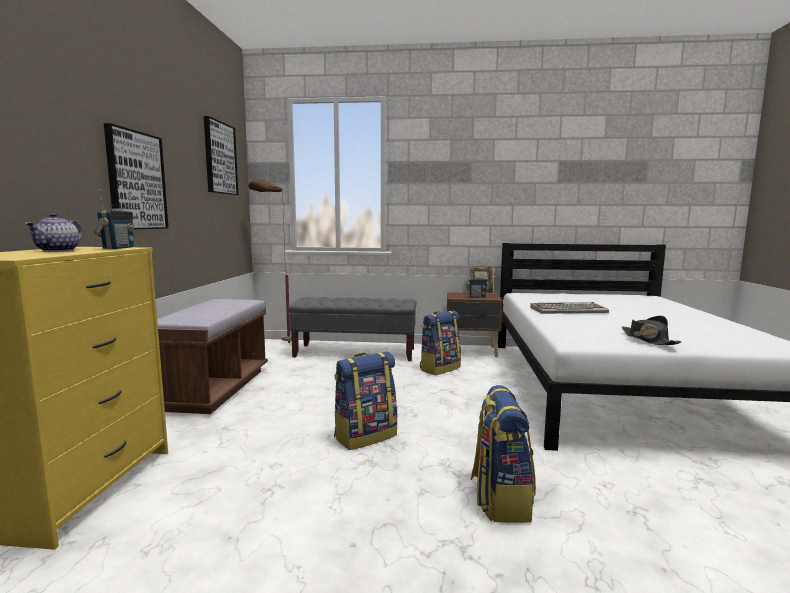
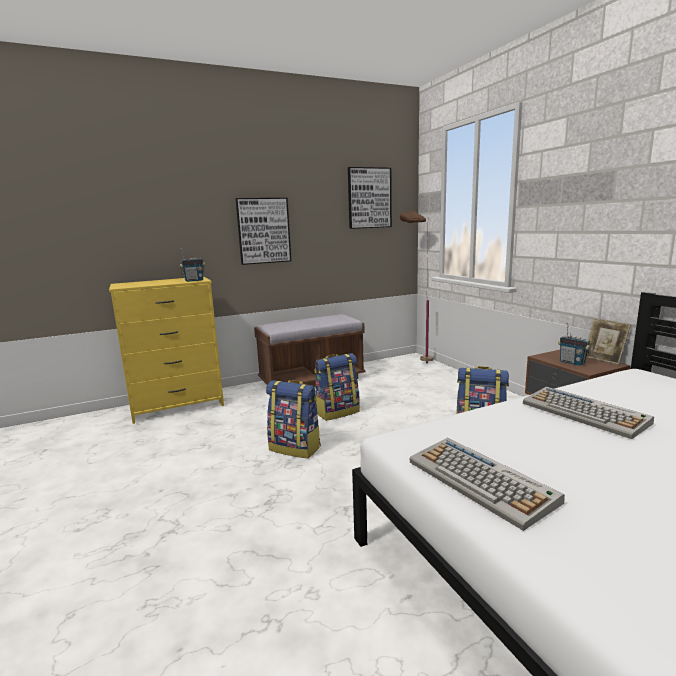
camera: 60 degrees right, 5 degrees up
teapot [25,213,82,252] -> none
grey bench [288,297,417,361] -> none
backpack [471,385,536,523] -> backpack moved to [314,353,360,421]
black hat [622,316,681,345] -> keyboard [410,438,565,531]

